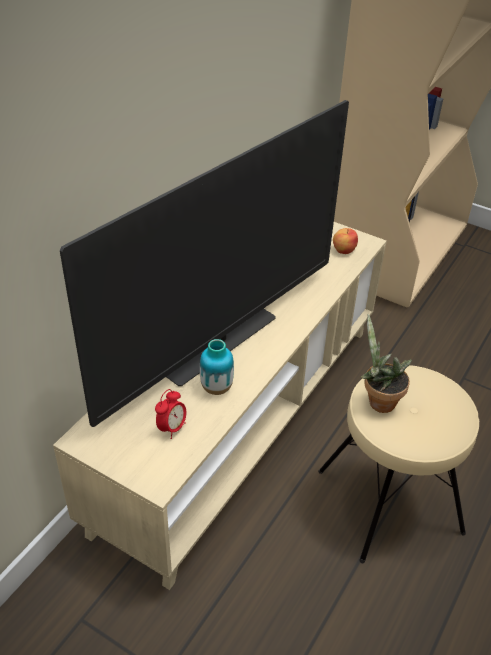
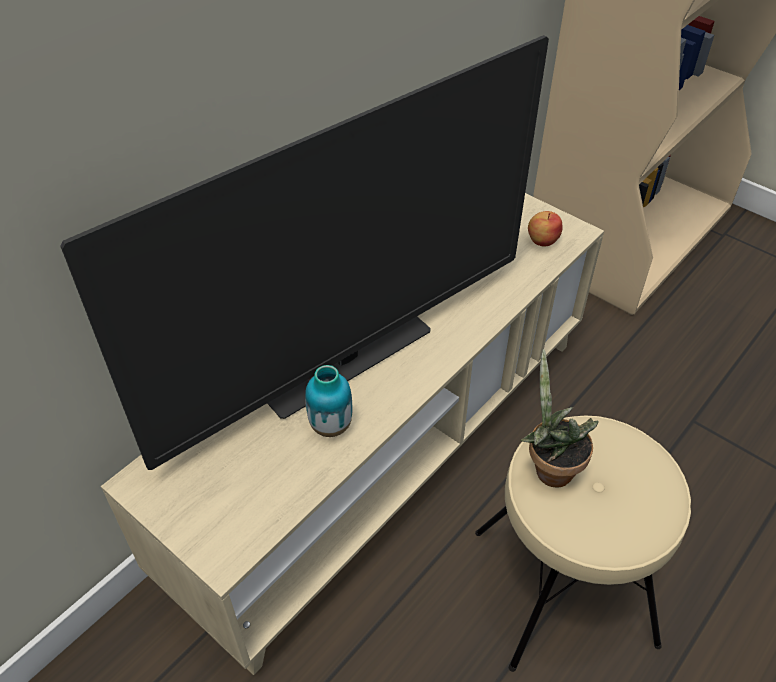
camera: 10 degrees right, 5 degrees up
alarm clock [155,389,186,439] -> none

